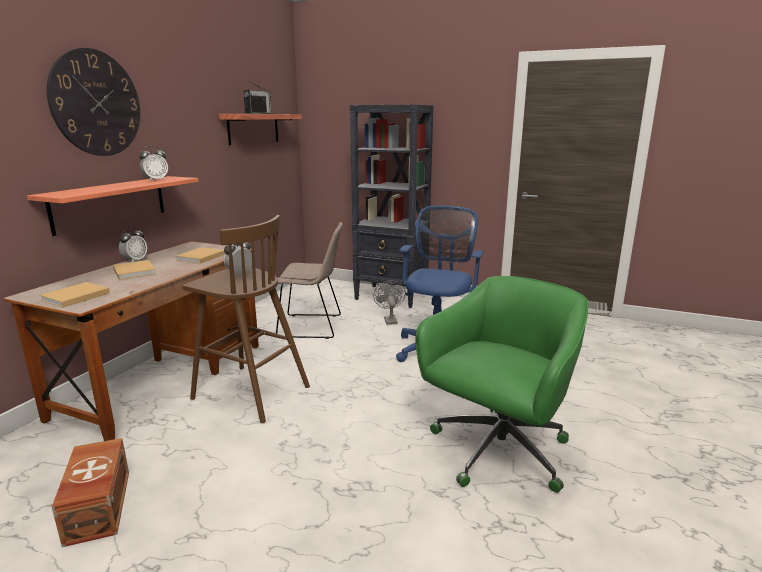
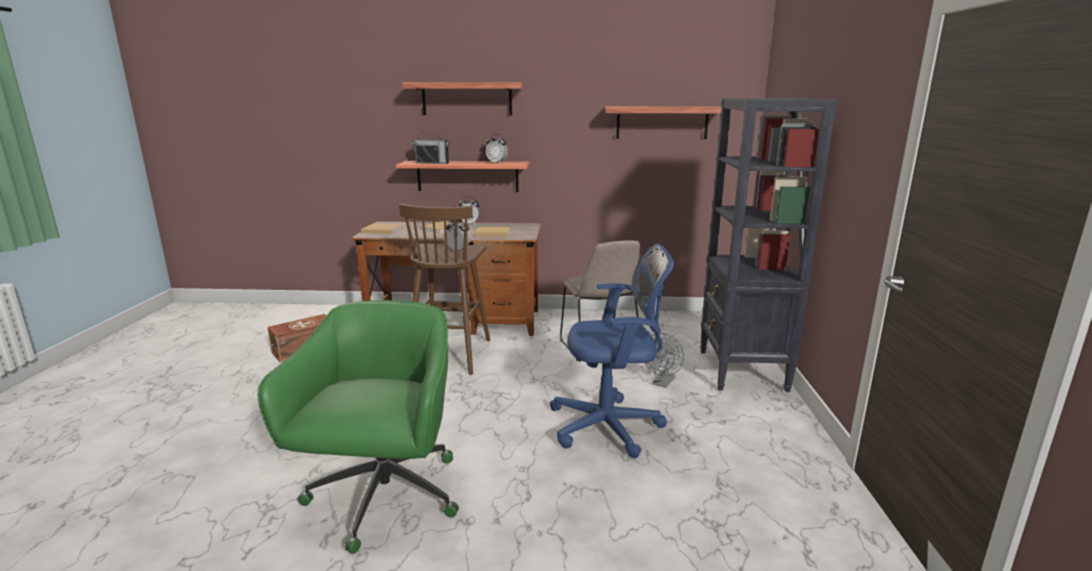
camera: 70 degrees right, 0 degrees up
wall clock [47,48,140,156] -> shelf [402,82,523,116]
radio [243,81,272,114] -> radio moved to [412,130,450,164]
grey fan [373,280,405,325] -> grey fan turned 150 degrees clockwise [645,333,684,388]
green office chair [416,276,589,493] -> green office chair turned 105 degrees counterclockwise [258,300,459,554]

